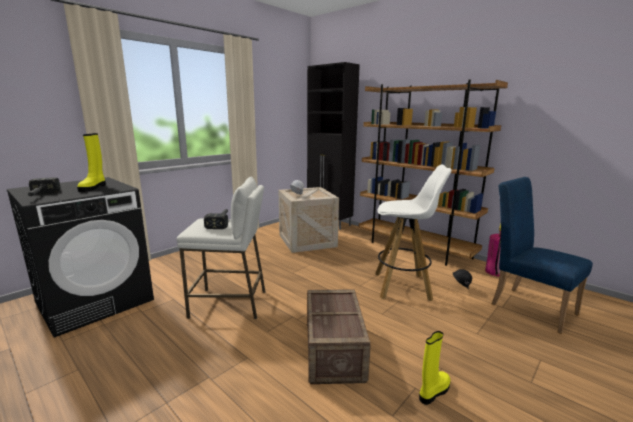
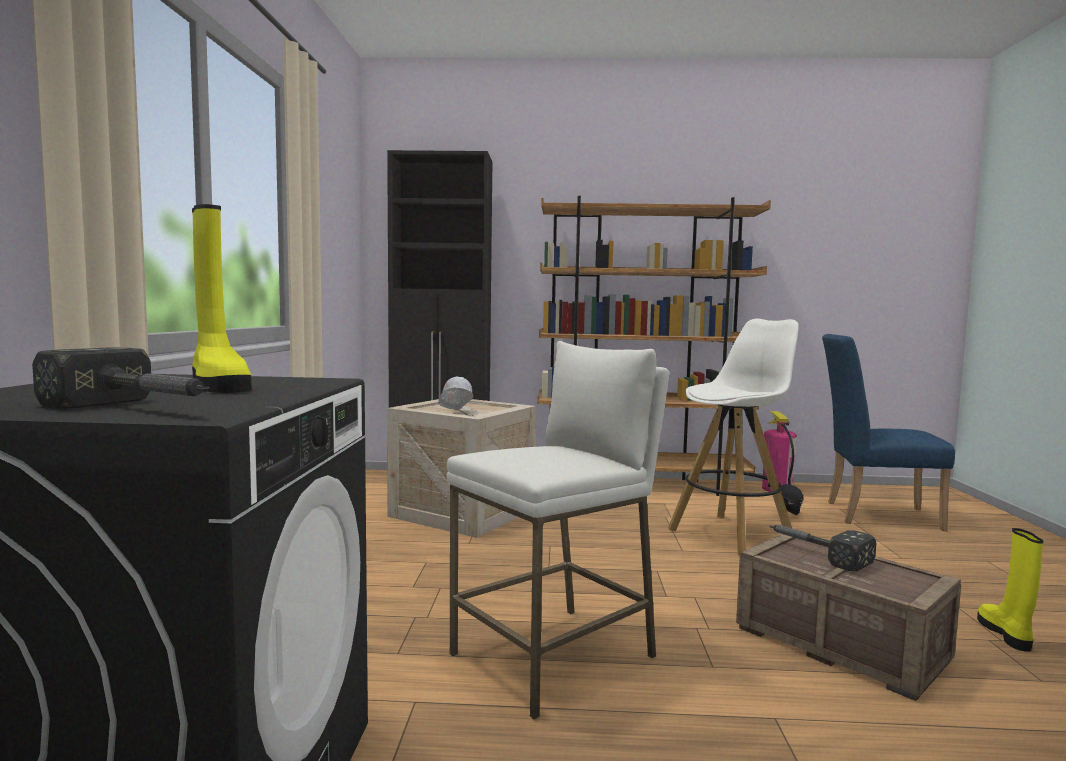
camera: 40 degrees left, 10 degrees down
hammer [204,209,228,229] -> hammer moved to [769,525,876,571]

